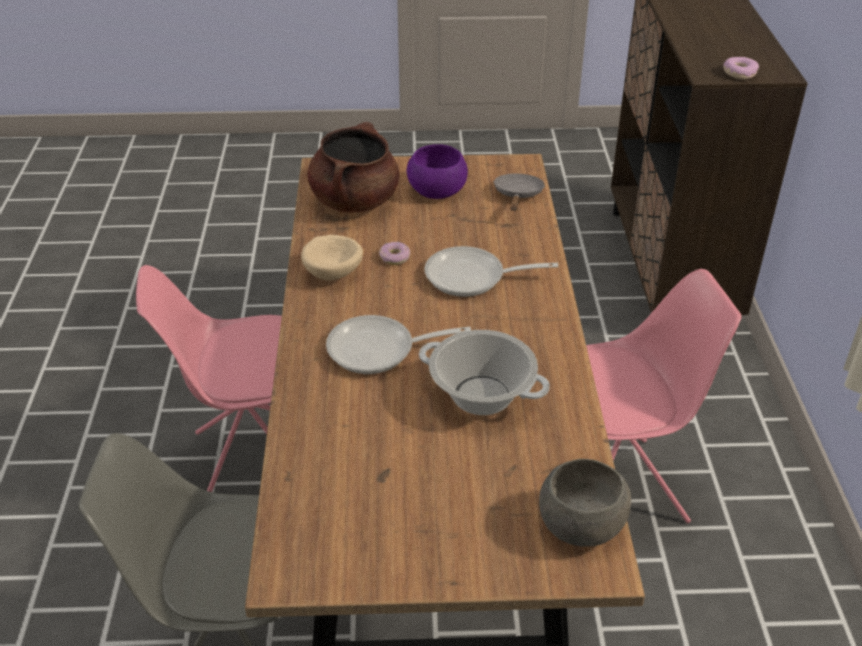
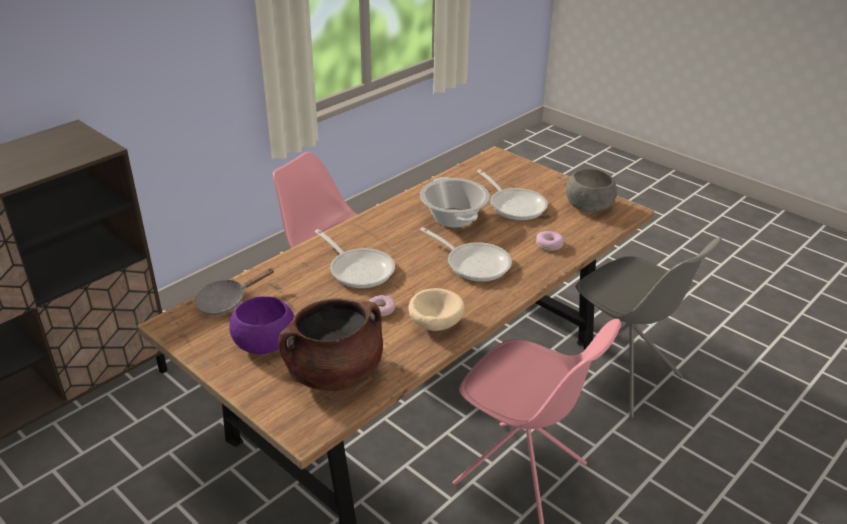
camera: 135 degrees left, 5 degrees down
grey bowl [539,459,631,547] -> grey bowl moved to [566,169,617,212]
donut [723,57,759,80] -> donut moved to [536,231,564,251]
none -> frying pan [477,170,548,221]

